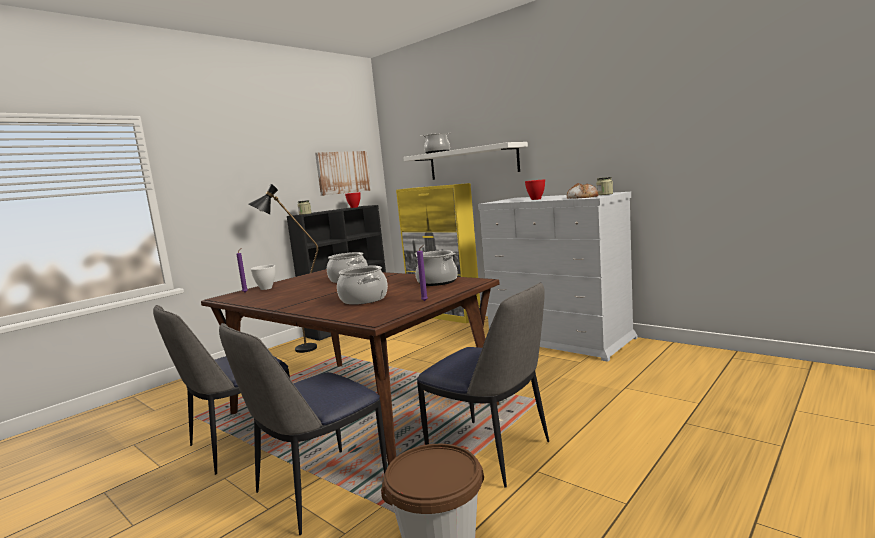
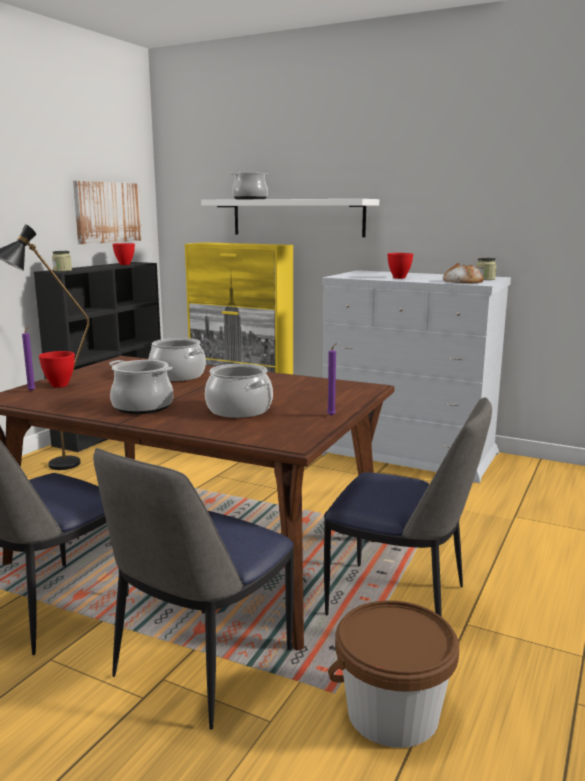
camera: 15 degrees left, 5 degrees up
white bowl [251,265,275,290] -> red bowl [39,351,75,388]
cooking pot [414,250,458,286] -> cooking pot moved to [109,360,173,414]

